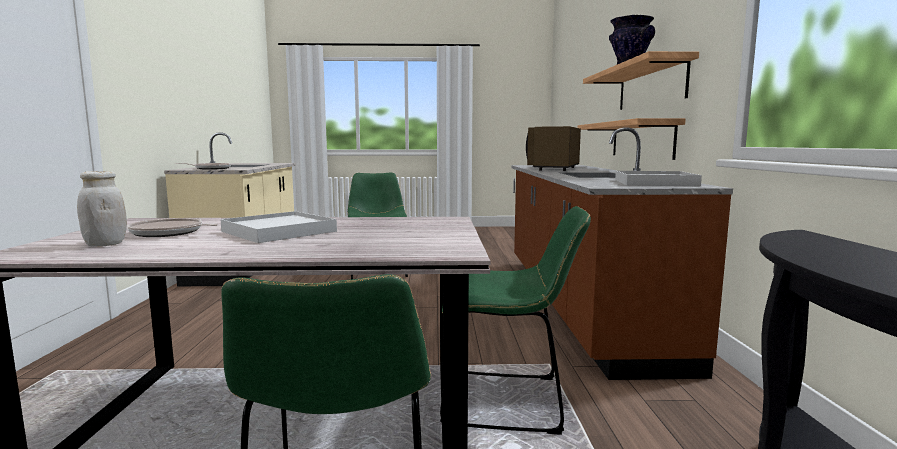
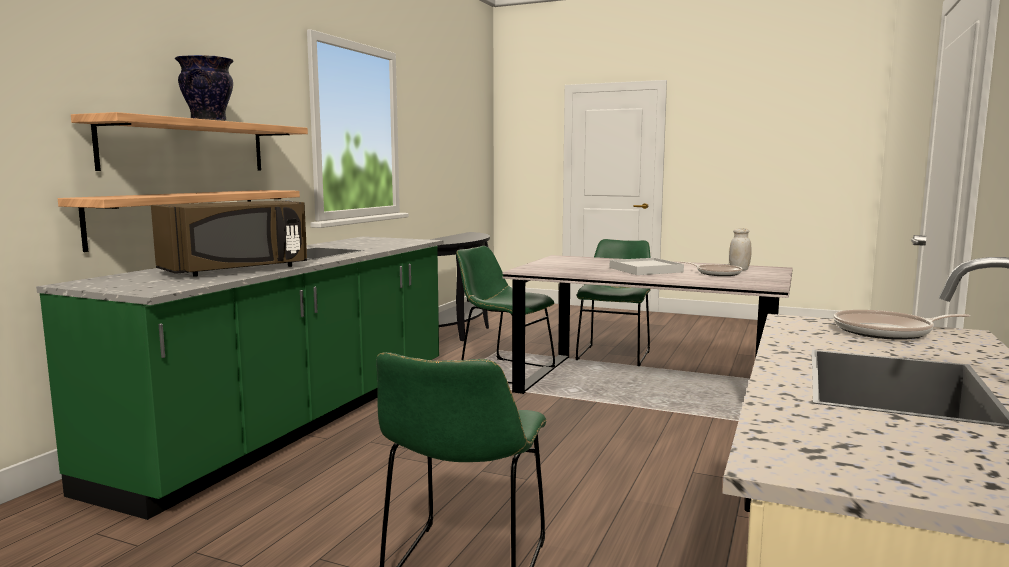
camera: 155 degrees left, 0 degrees up
brown counter [511,127,733,380] -> green counter [36,200,444,520]
white tray [615,171,702,186] -> none

